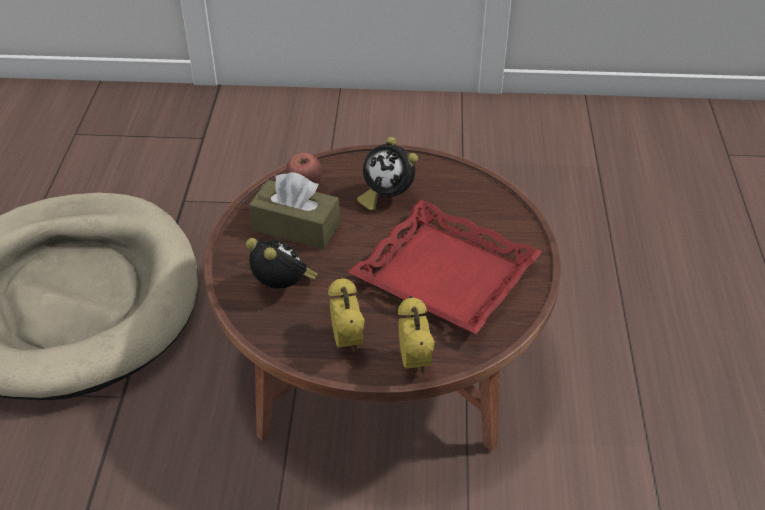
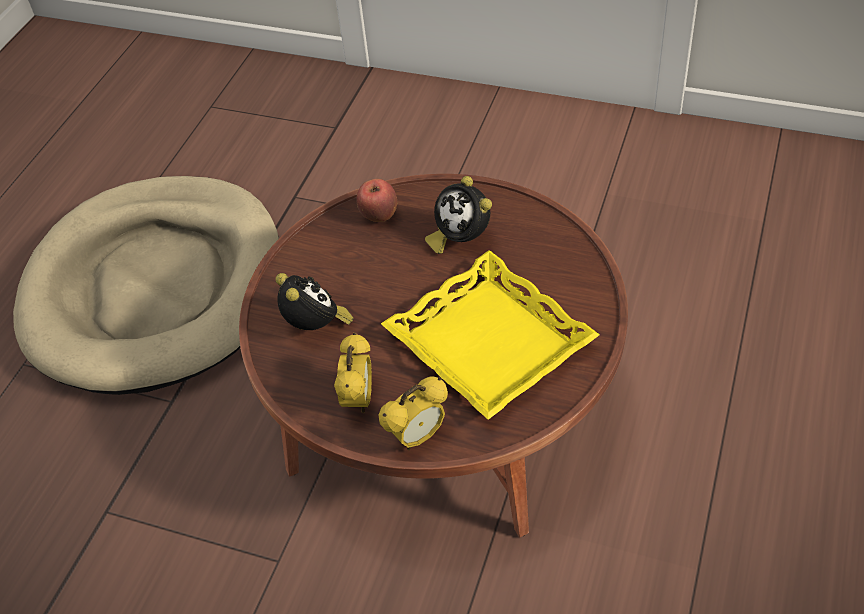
camera: 20 degrees right, 5 degrees up
brown tissue box [249,172,340,249] -> none
red tray [348,199,543,334] -> yellow tray [381,250,599,420]
alarm clock [398,296,435,373] -> alarm clock turned 45 degrees clockwise [378,376,448,450]

